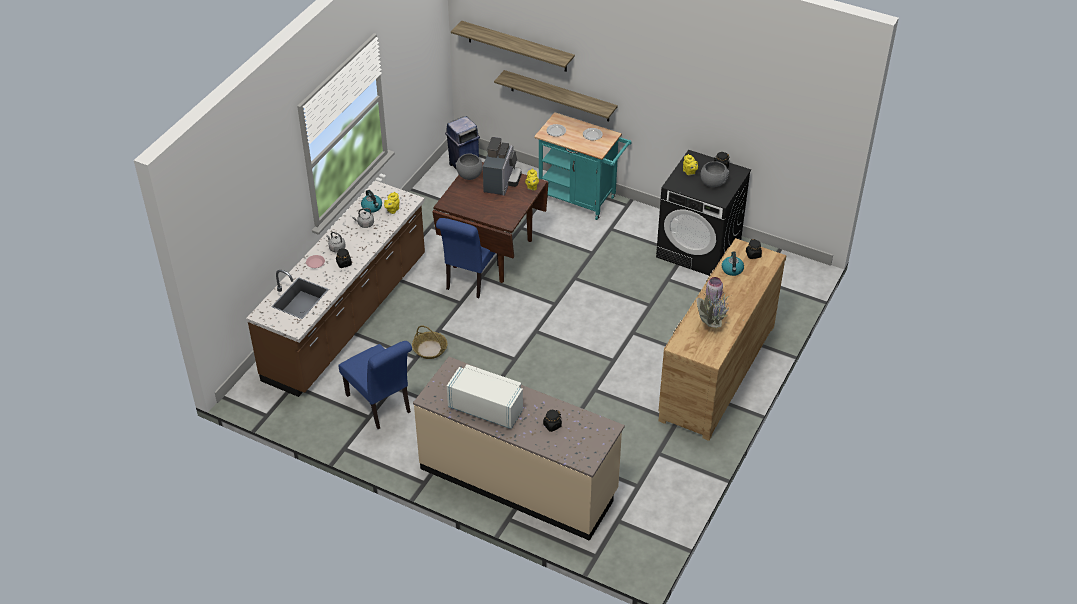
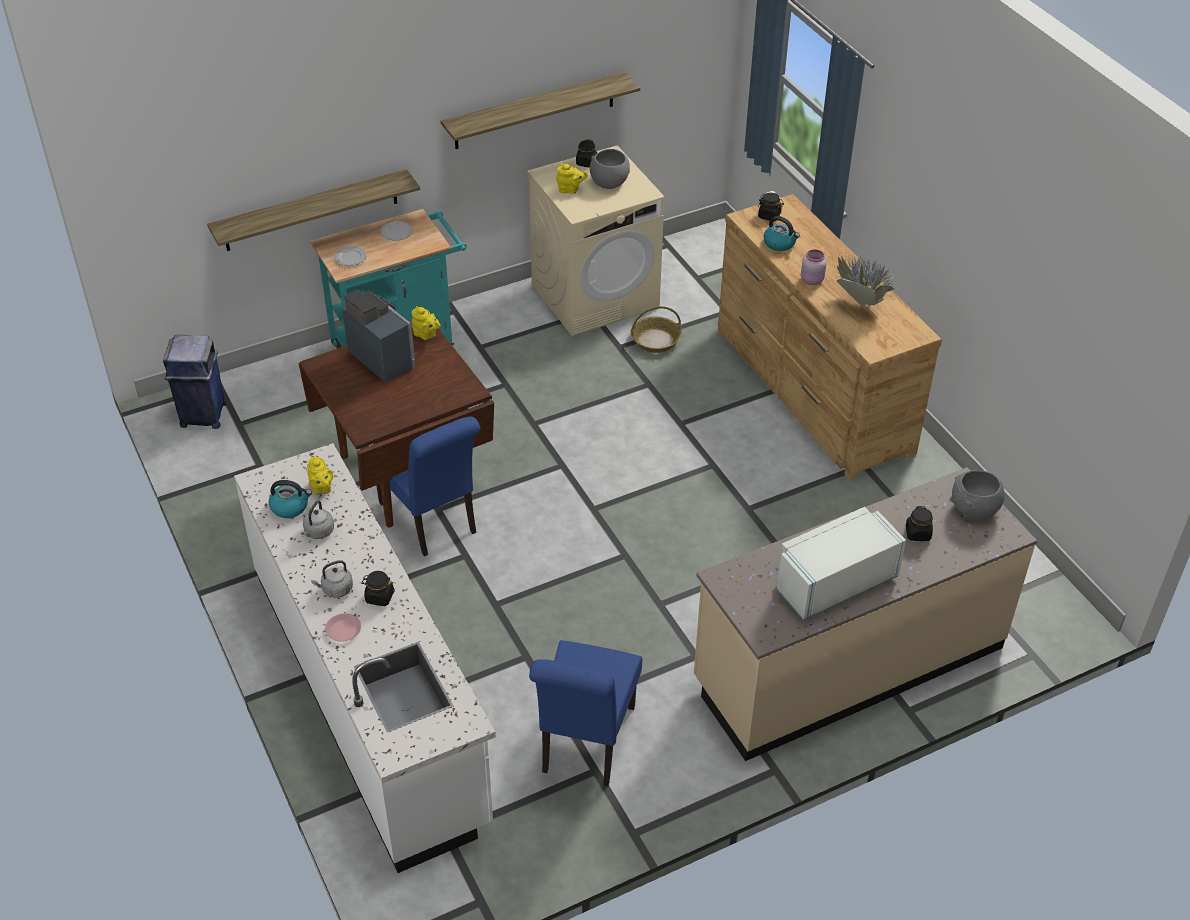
camera: 55 degrees left, 0 degrees up
brown counter [246,180,425,397] -> white counter [234,443,496,873]
blue chair [338,341,412,429] -> blue chair turned 105 degrees clockwise [529,640,642,786]
basket [412,326,448,359] -> basket moved to [631,306,682,353]
shelf [451,21,575,72] -> shelf moved to [441,72,640,149]
grey bowl [455,153,483,180] -> grey bowl moved to [950,470,1005,519]
black washing machine [656,150,751,275] -> beige washing machine [527,145,664,336]

